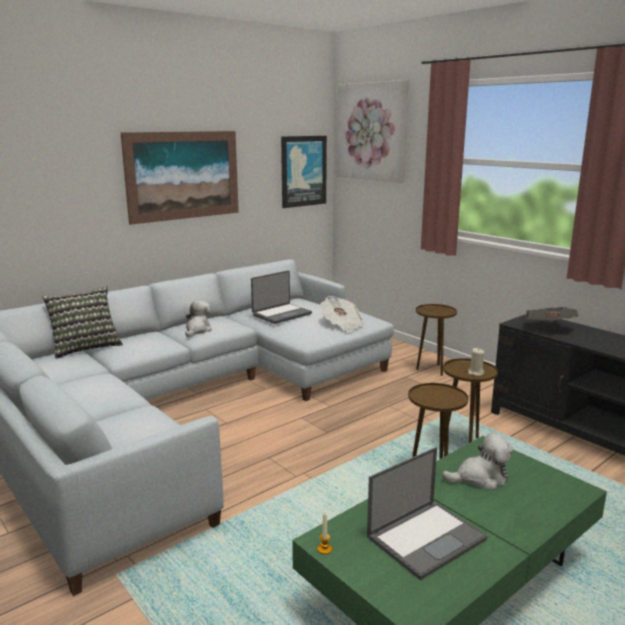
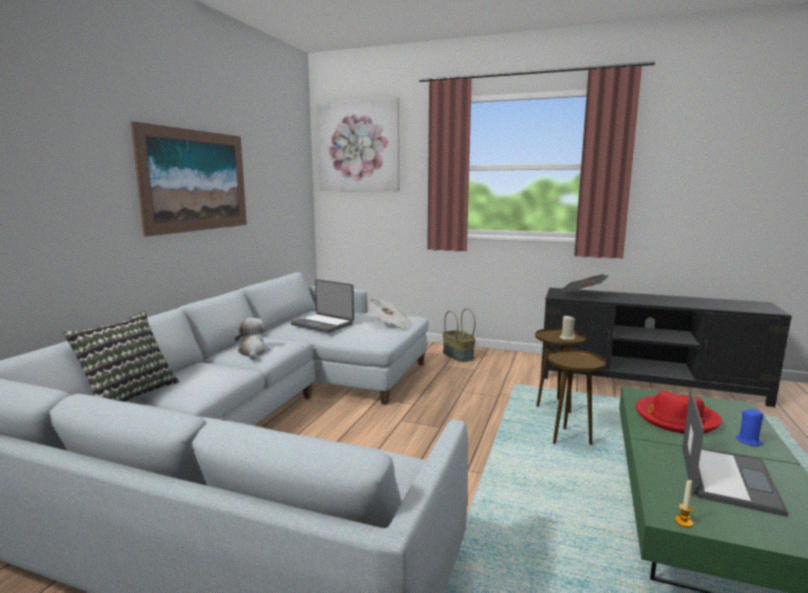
camera: 30 degrees left, 5 degrees down
laptop [251,271,312,324] -> laptop turned 105 degrees clockwise [291,279,354,333]
picture [281,136,327,208] -> none
brown side table [416,304,457,376] -> basket [443,308,476,362]
plush toy [442,433,513,491] -> red hat [636,391,722,434]
none -> blue candle [736,409,764,447]

